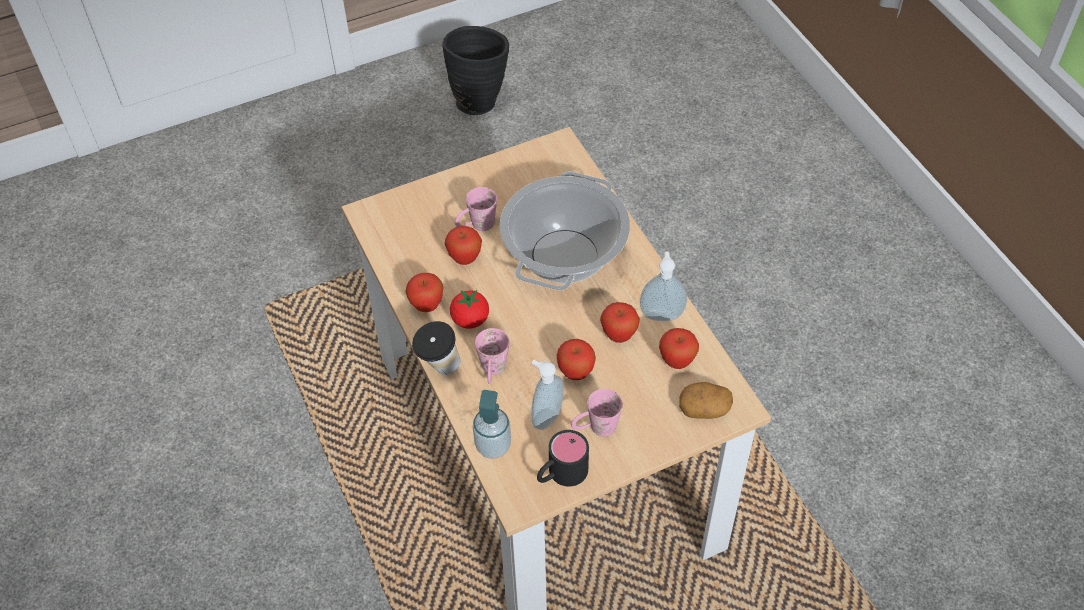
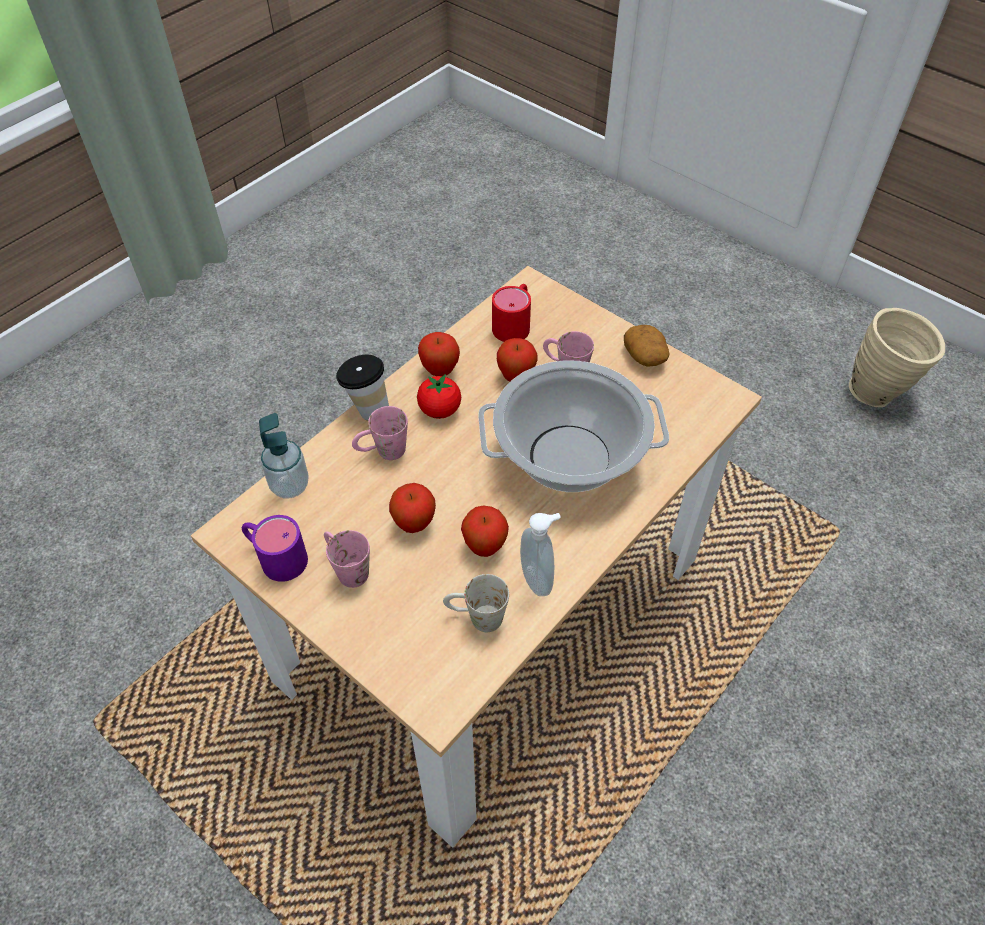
camera: 65 degrees right, 0 degrees up
black vase [442,26,509,115] -> beige vase [849,308,945,407]
soap dispenser [531,360,564,430] -> none
black mug [537,430,589,487] -> purple mug [242,515,308,582]
apple [659,328,699,369] -> white mug [443,574,509,632]
potato [679,382,733,419] -> potato moved to [624,325,670,367]
none -> red mug [492,284,531,342]

